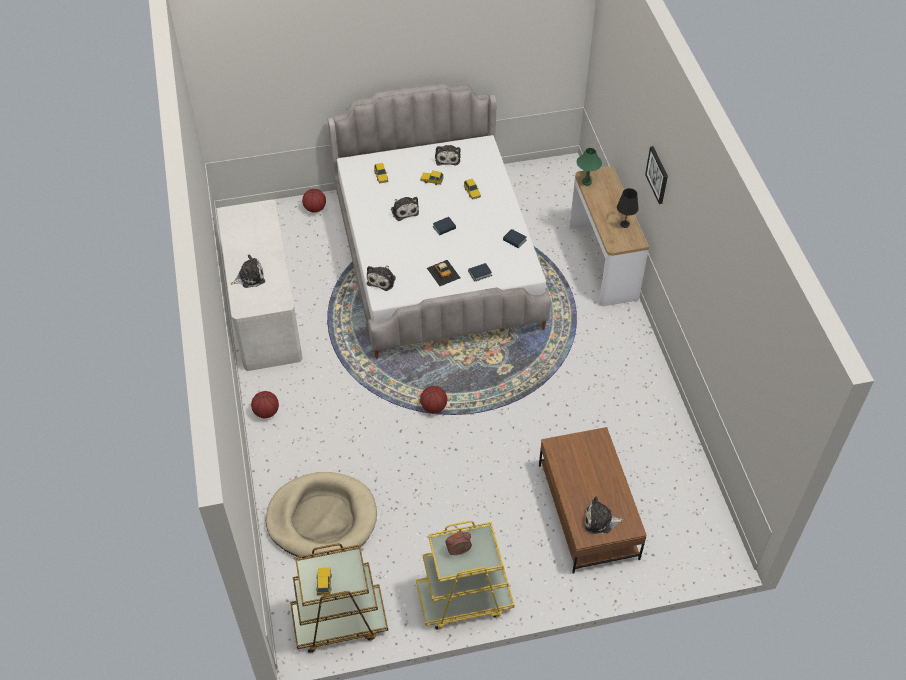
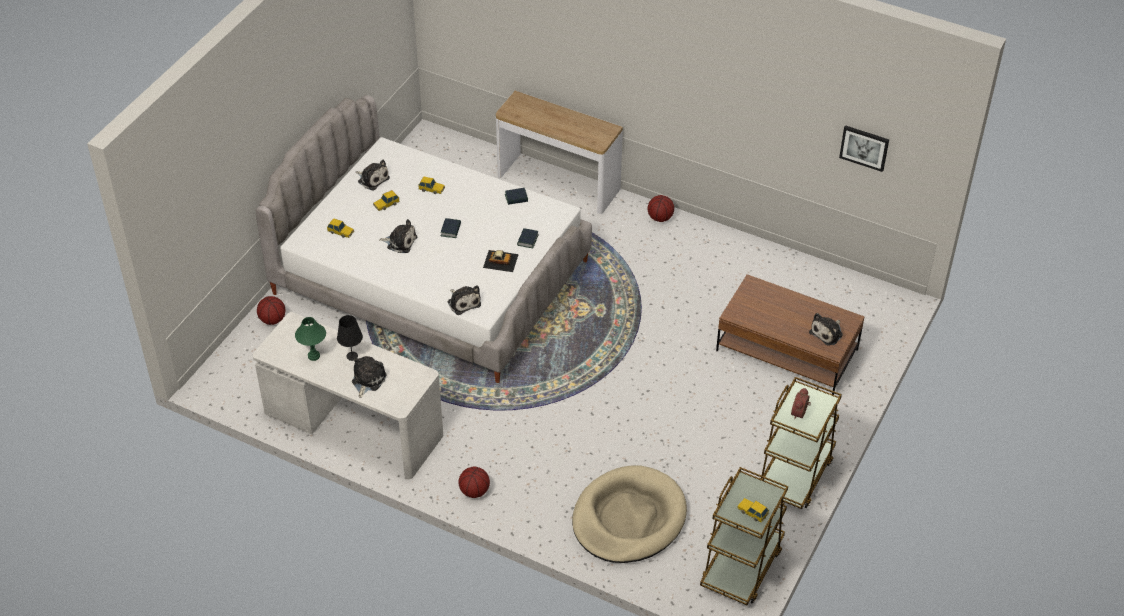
camera: 50 degrees left, 5 degrees down
yellow cart [416,521,514,630] -> brown cart [760,377,842,509]
basketball [420,386,447,413] -> basketball moved to [648,195,674,222]
green table lamp [577,148,602,186] -> green table lamp moved to [295,317,326,361]
black table lamp [617,188,639,228] -> black table lamp moved to [337,315,363,361]
picture [645,146,668,204] -> picture moved to [839,125,889,172]

